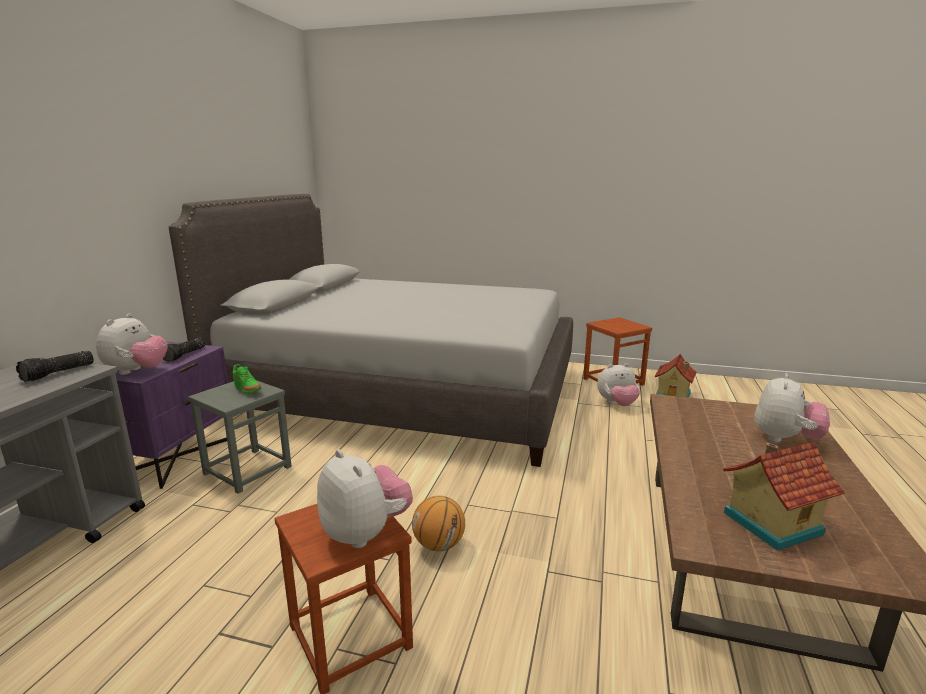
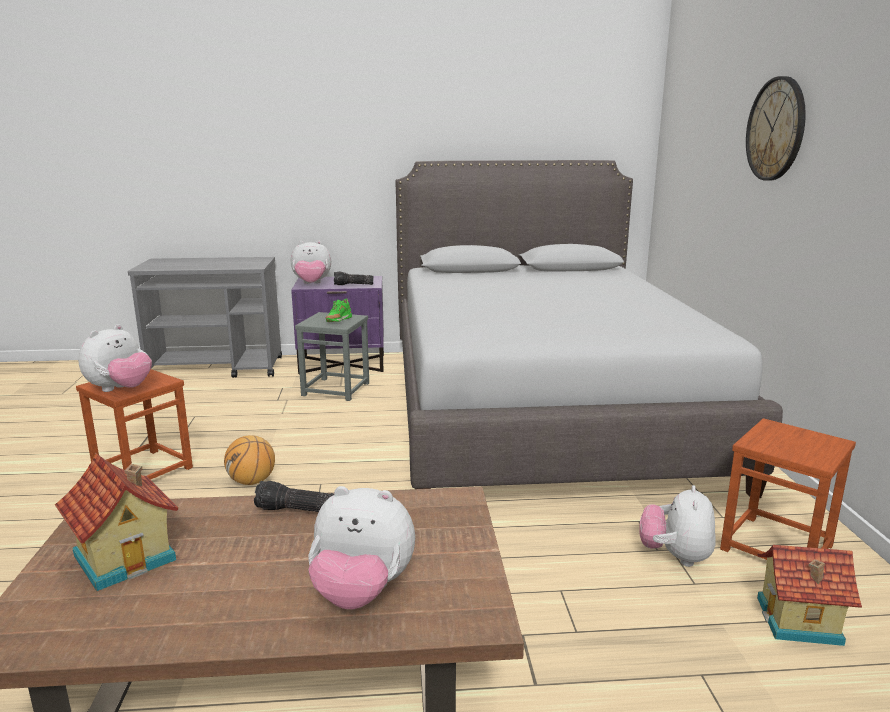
camera: 70 degrees right, 0 degrees up
flashlight [16,351,94,382] -> flashlight moved to [254,481,334,512]
plush toy [597,363,640,406] -> plush toy turned 45 degrees clockwise [639,485,716,567]
none -> wall clock [746,76,806,180]

